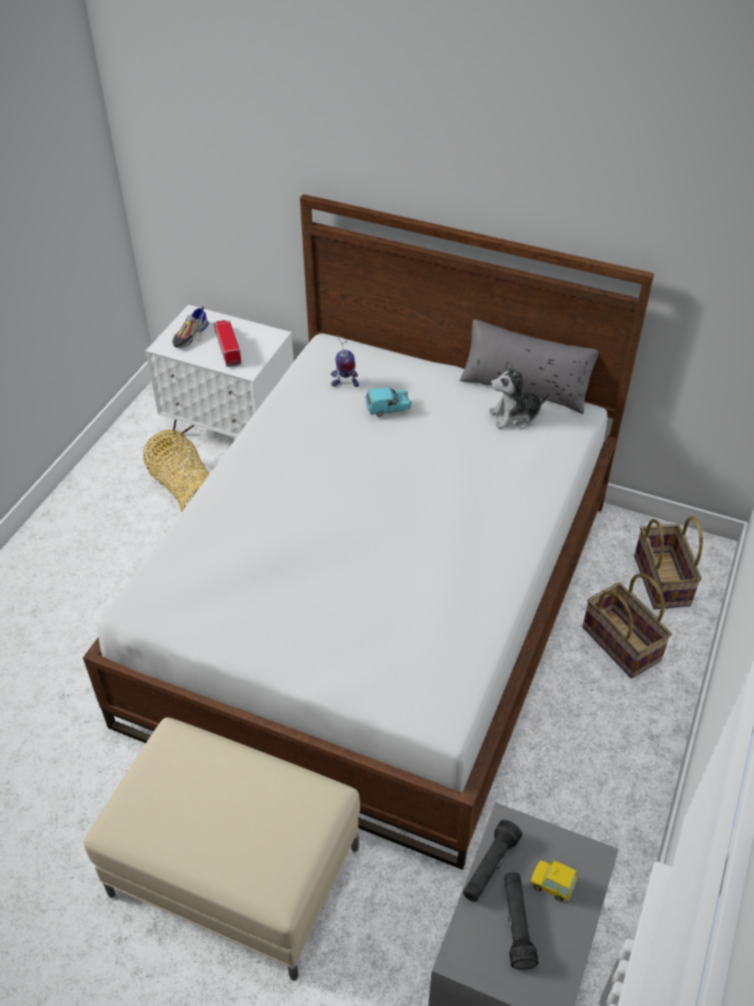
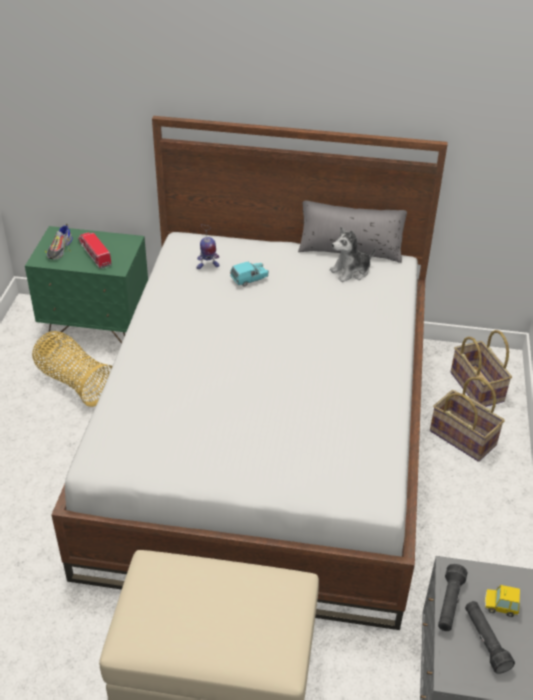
camera: 15 degrees left, 5 degrees down
white nightstand [146,305,294,438] -> green nightstand [25,226,148,344]

